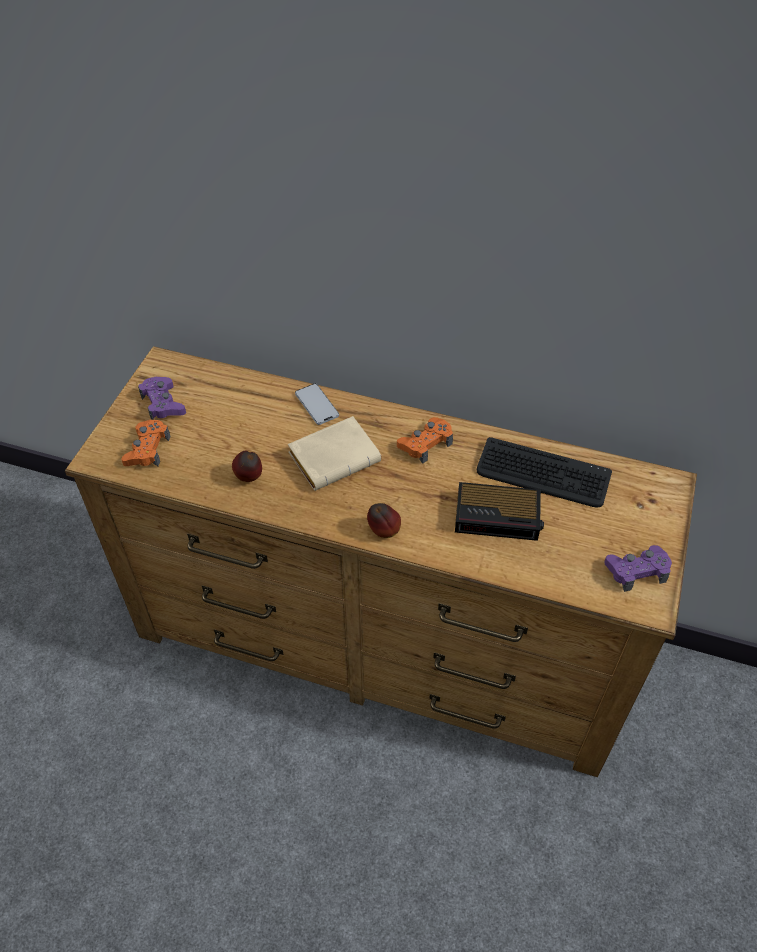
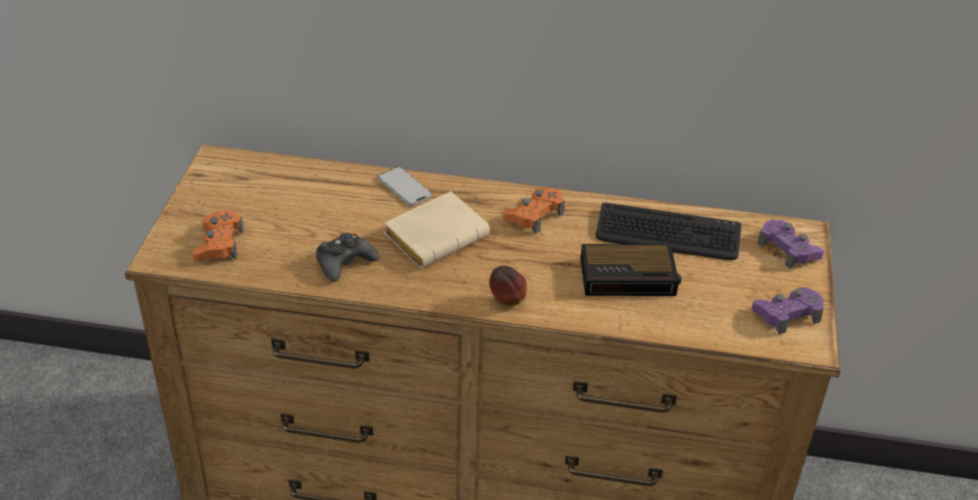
camera: 10 degrees left, 10 degrees down
purple game controller [138,376,186,420] -> purple game controller moved to [757,219,824,269]
apple [232,450,262,482] -> black game controller [316,232,379,282]

